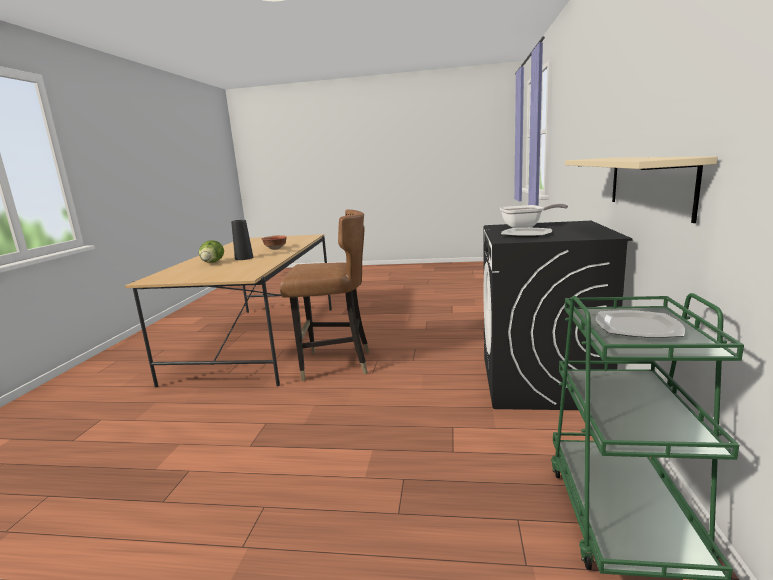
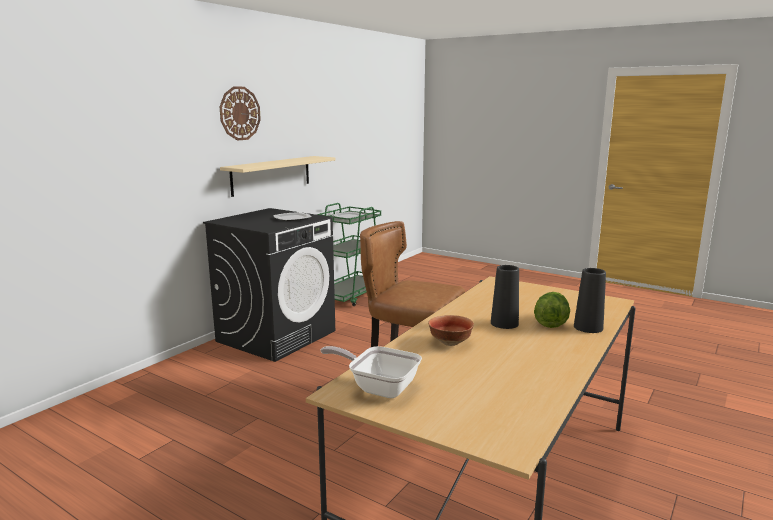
camera: 155 degrees left, 0 degrees up
frying pan [500,203,568,228] -> frying pan moved to [321,346,422,398]
none -> wall clock [220,86,261,141]
none -> black vase [574,268,606,333]

